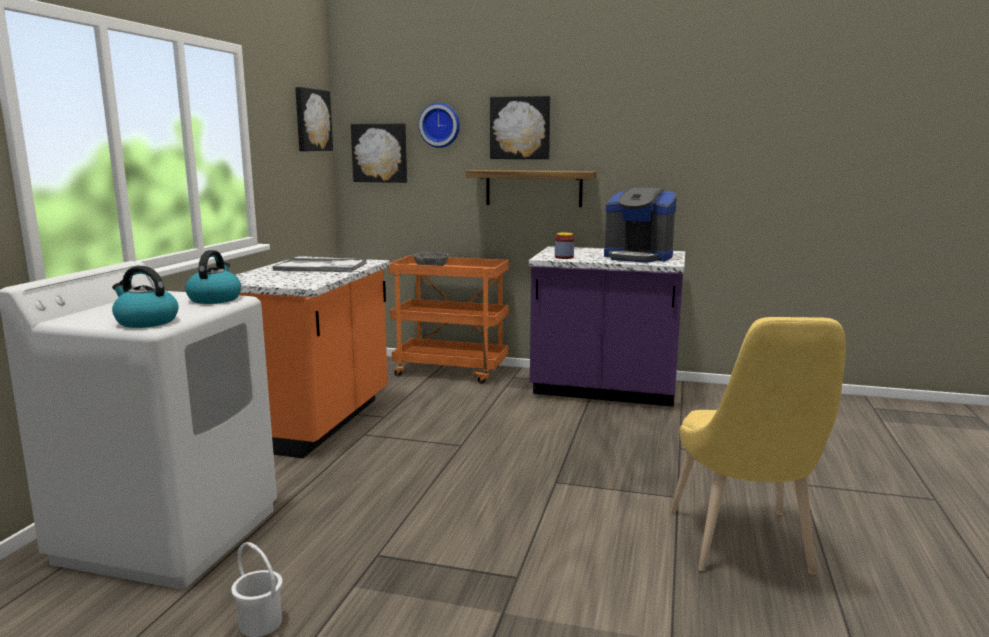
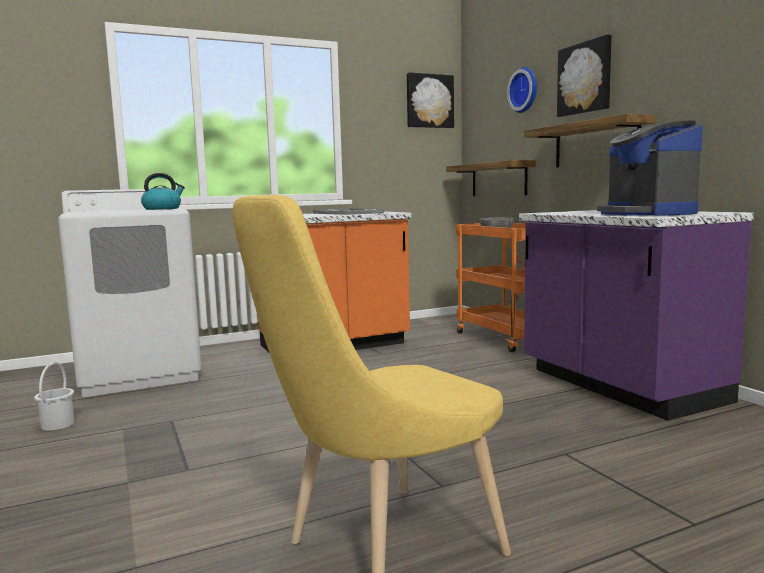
camera: 50 degrees right, 5 degrees down
kettle [112,266,179,328] -> none
picture [351,124,407,183] -> none
jar [555,232,574,259] -> none
none -> shelf [446,160,536,196]

